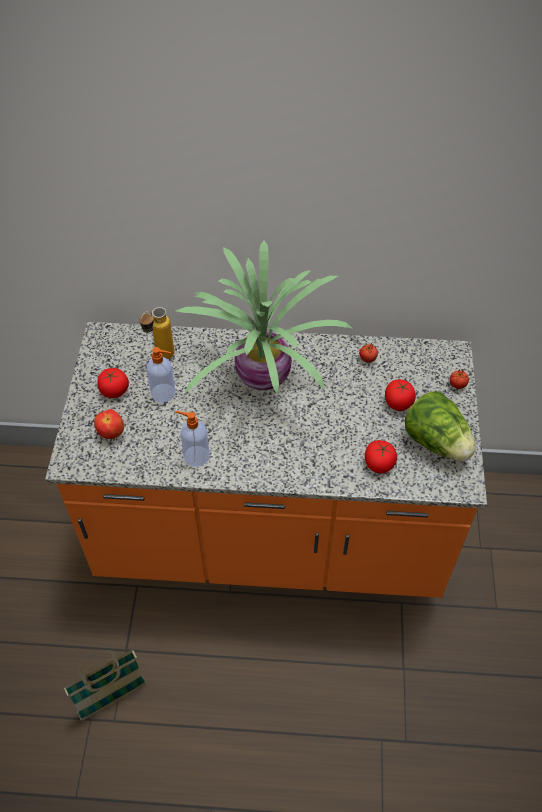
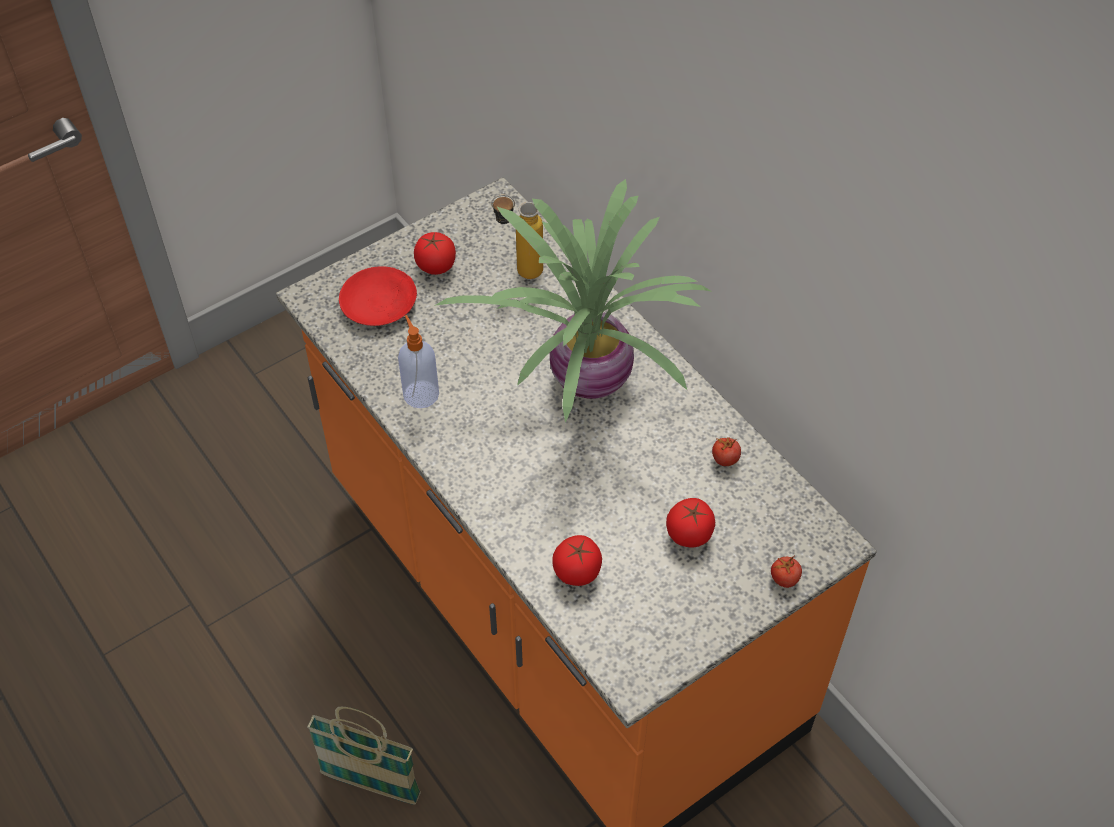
camera: 50 degrees right, 0 degrees up
basket [64,650,146,720] -> basket moved to [307,707,421,804]
apple [94,409,124,439] -> red plate [339,266,417,326]
soap dispenser [147,347,176,402] -> none
lettuce [405,391,476,461] -> none

